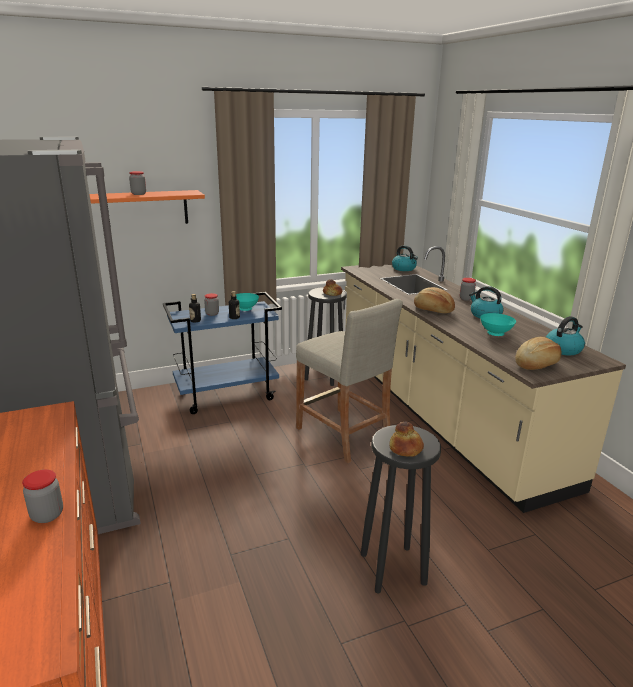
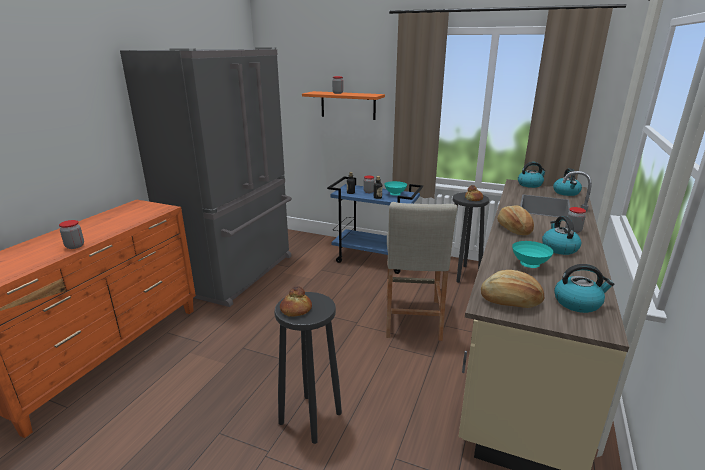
camera: 45 degrees right, 0 degrees up
none -> kettle [518,162,546,188]

